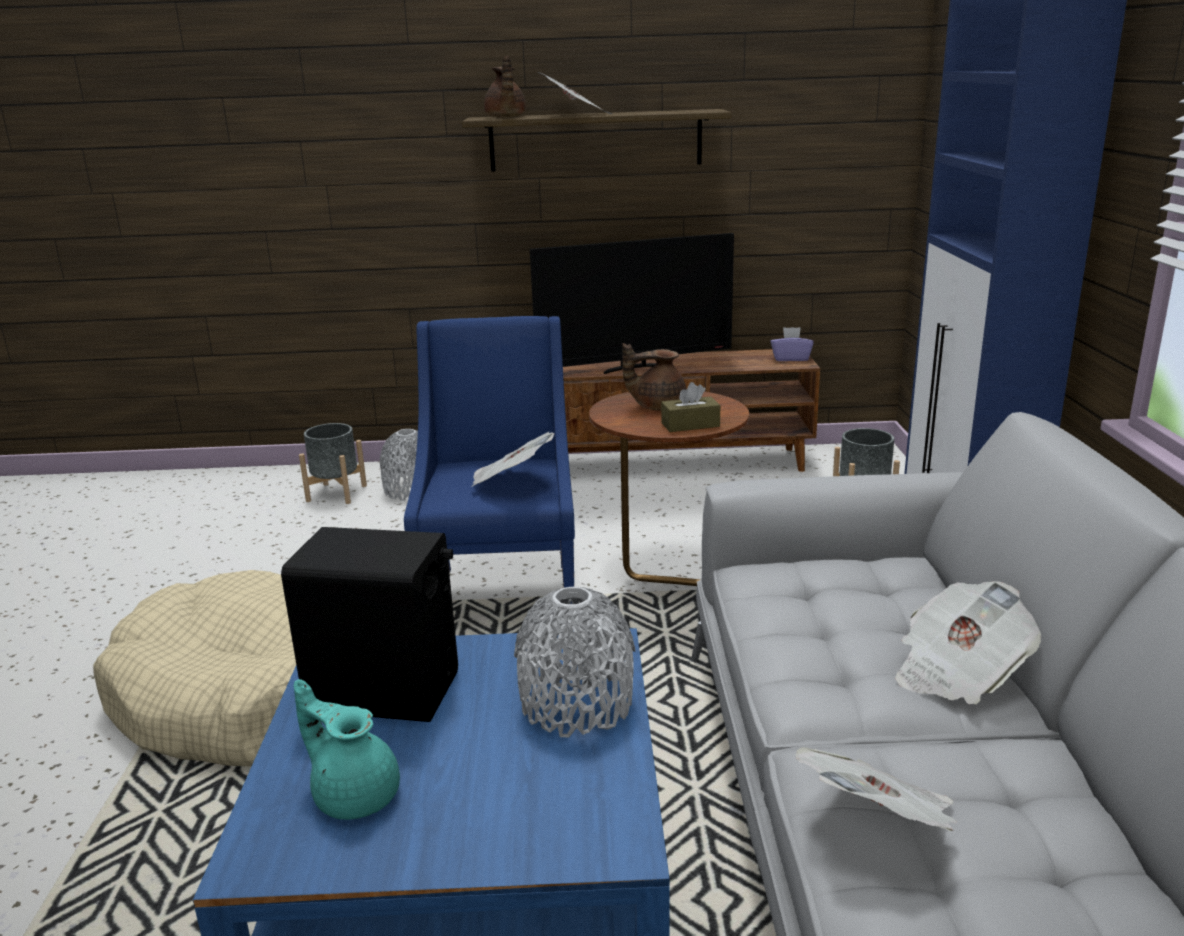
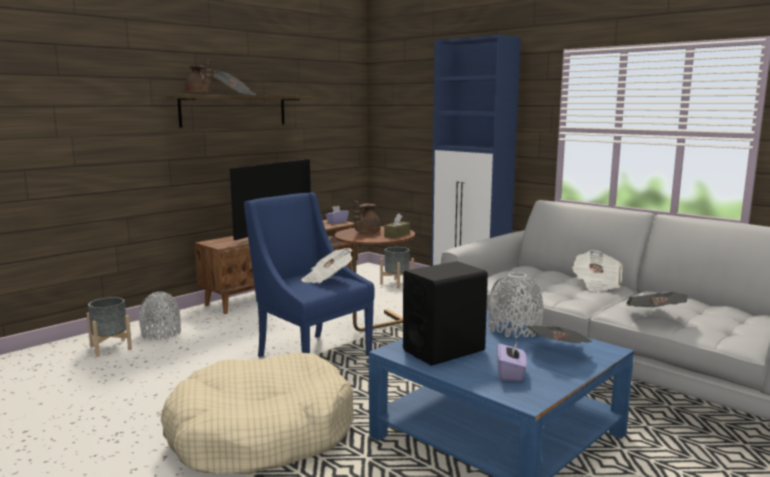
camera: 45 degrees left, 10 degrees down
turquoise teapot [294,679,400,820] -> purple tissue box [497,341,527,382]
none -> newspaper [525,326,592,343]

